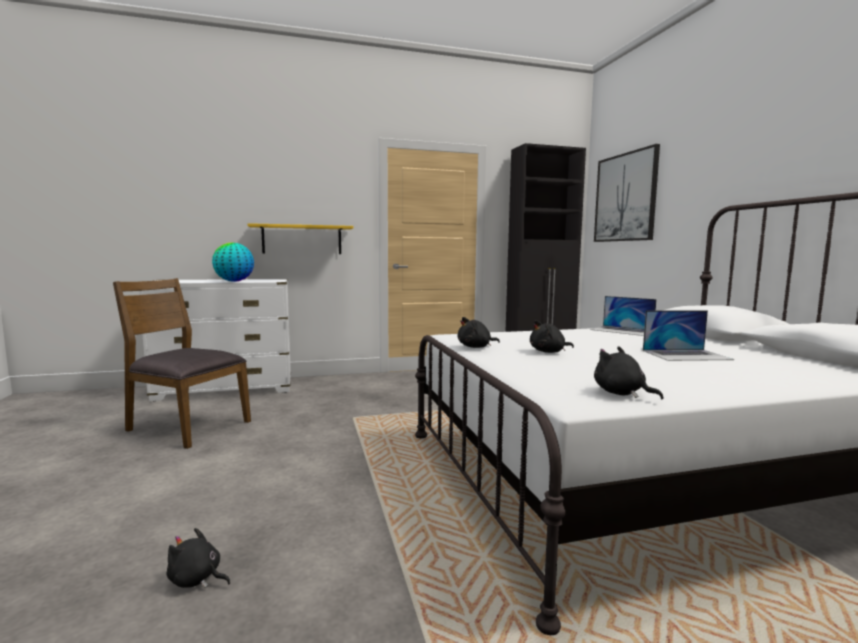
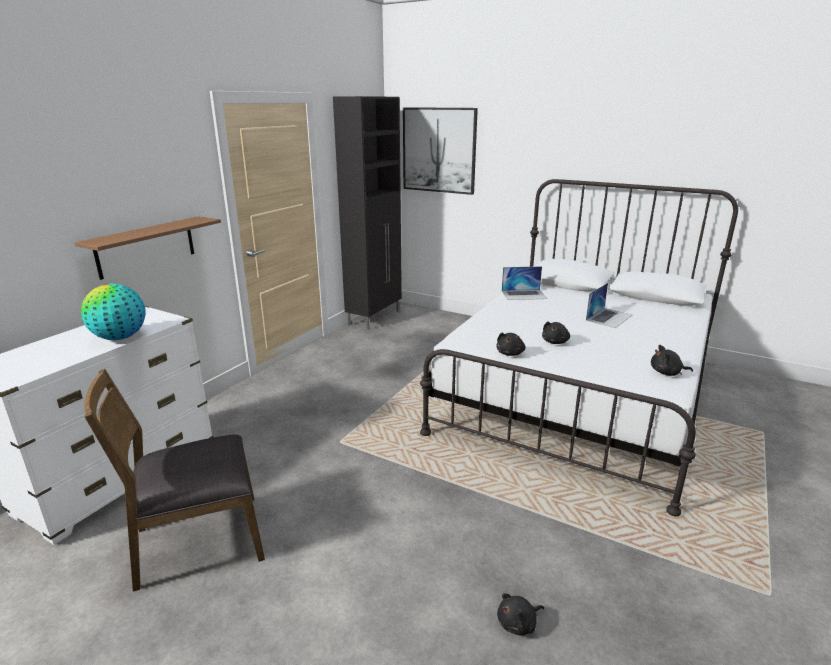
camera: 45 degrees left, 15 degrees up
yellow shelf [248,223,354,254] -> brown shelf [75,216,221,280]

